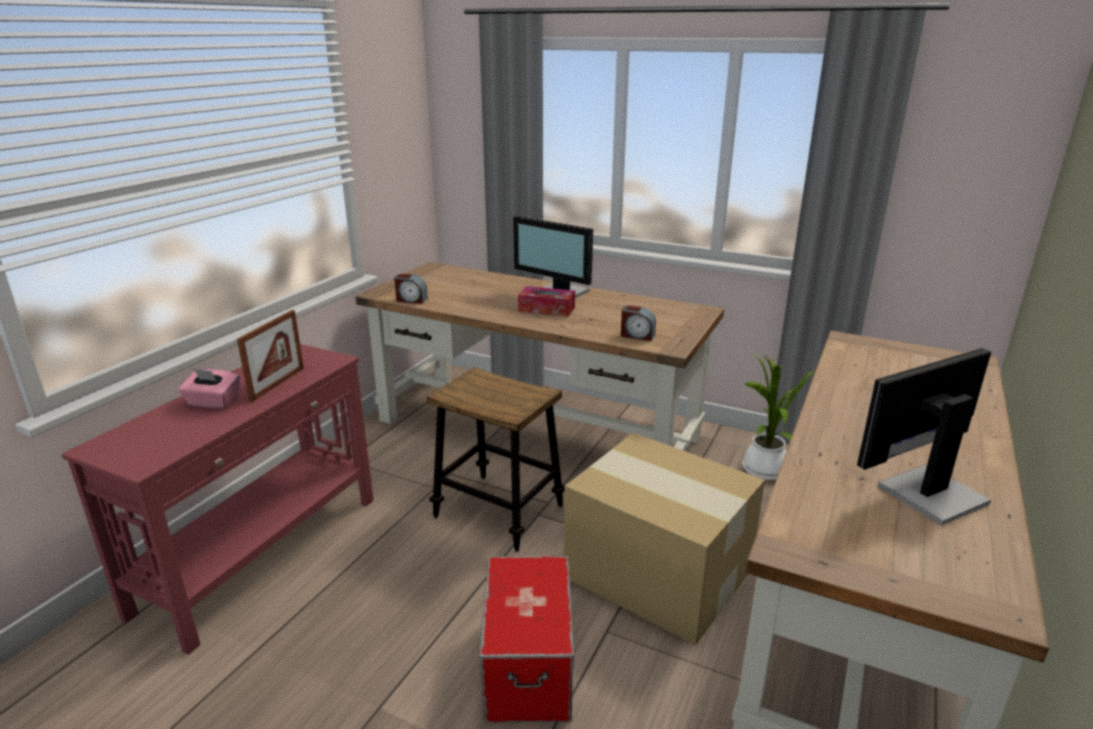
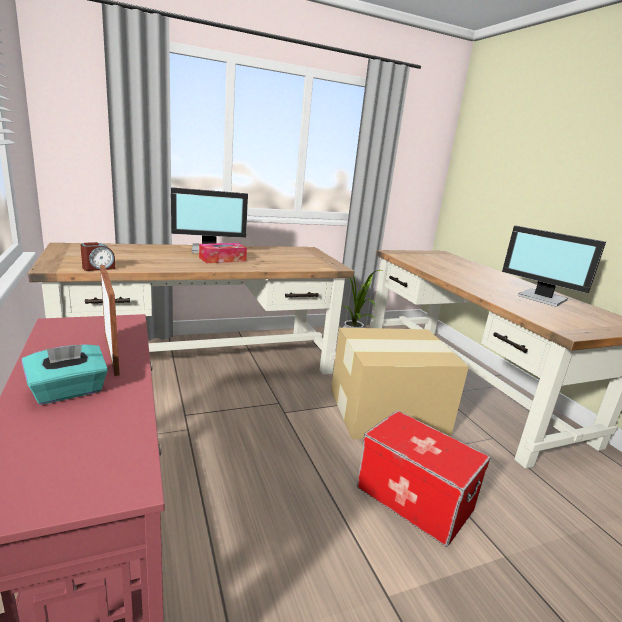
camera: 50 degrees left, 5 degrees down
pink tissue box [179,369,240,409] -> turquoise tissue box [22,344,108,405]
stool [427,367,565,552] -> none
alarm clock [621,305,656,341] -> none
monitor [857,348,991,525] -> monitor turned 60 degrees counterclockwise [502,226,606,307]

